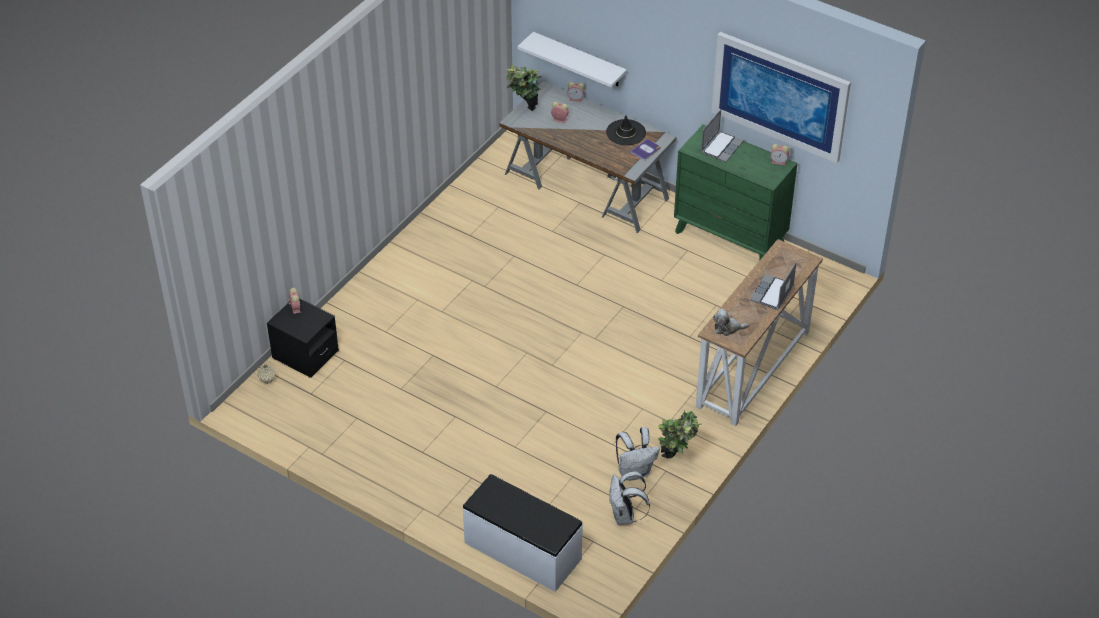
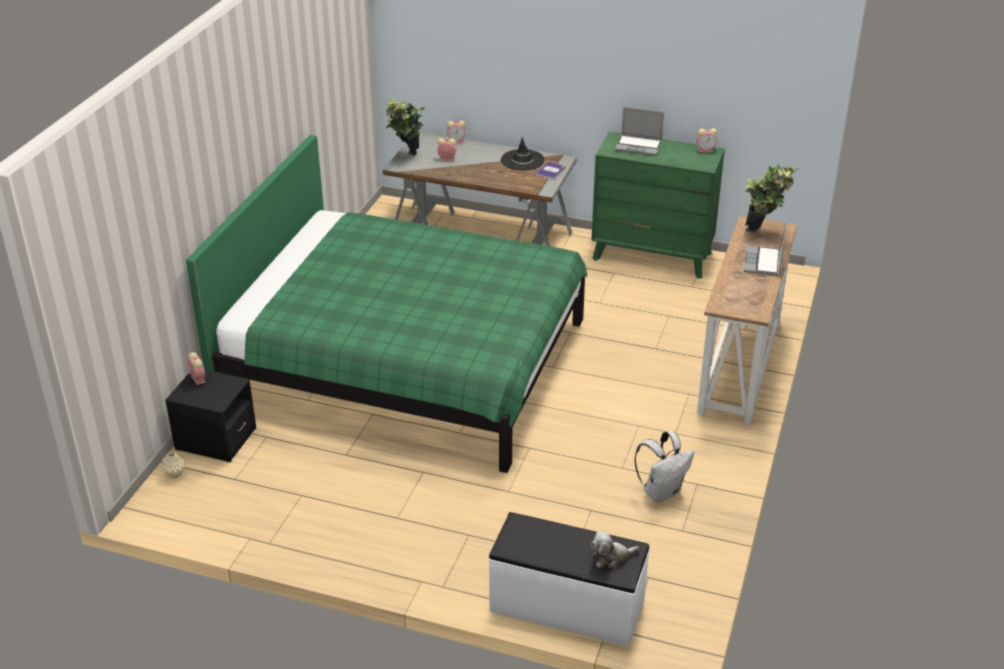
camera: 15 degrees left, 10 degrees down
white shelf [517,32,627,88] -> none
white backpack [609,471,650,525] -> none
potted plant [658,411,702,458] -> potted plant moved to [745,164,799,231]
laptop [701,109,744,162] -> laptop turned 90 degrees clockwise [615,107,664,156]
picture [712,32,851,163] -> none
plush toy [713,309,749,336] -> plush toy moved to [591,531,639,569]
none -> green bed [186,135,587,473]

